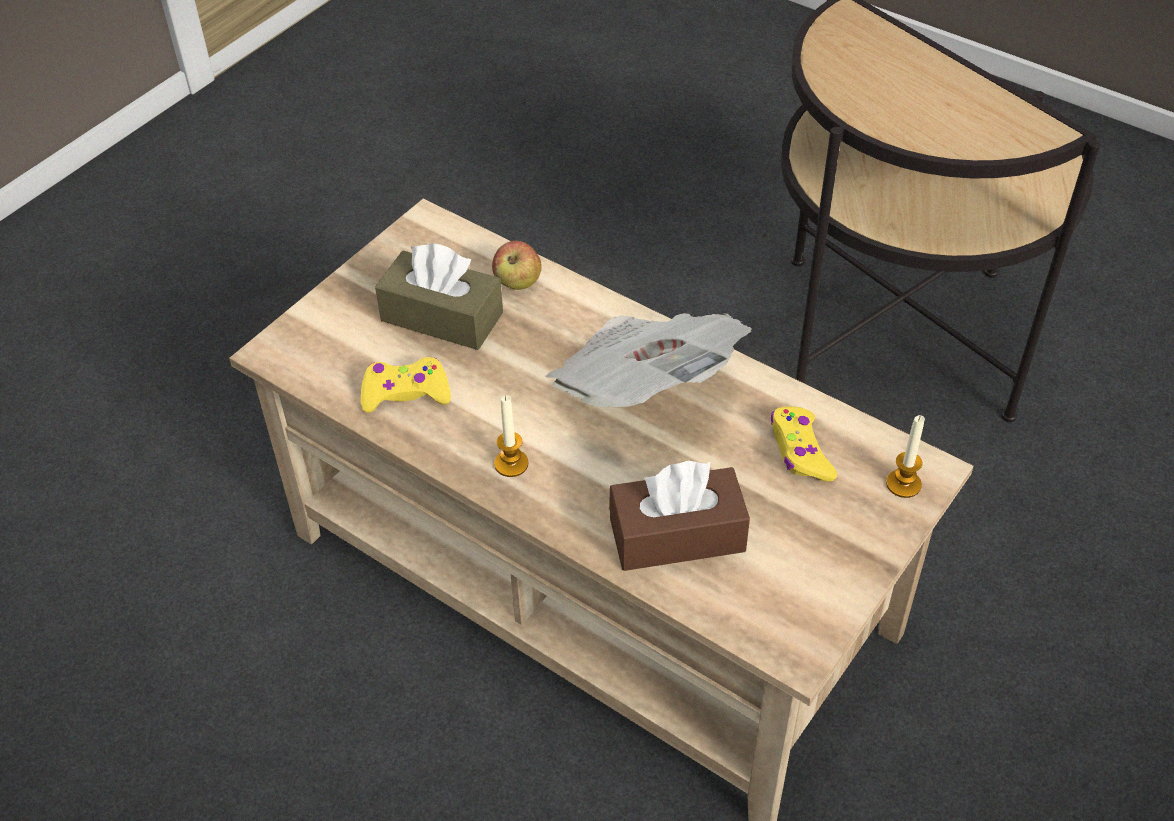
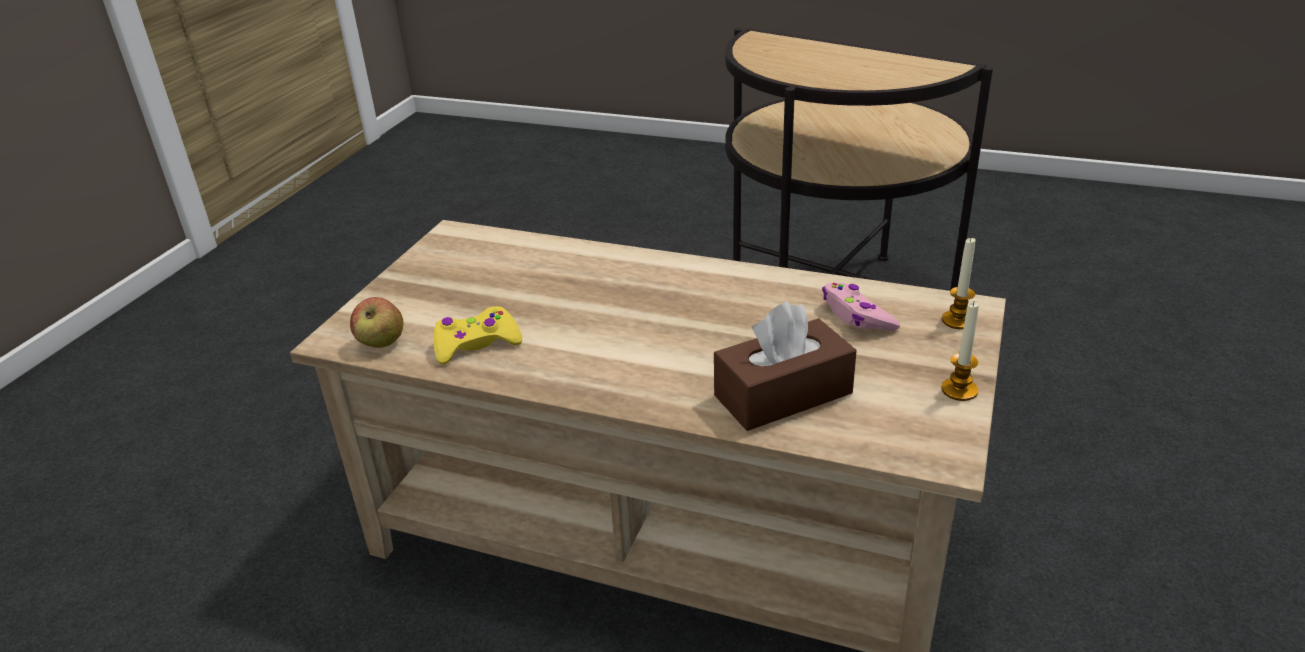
camera: 15 degrees left, 15 degrees down
brown tissue box [375,243,503,350] -> none
apple [492,241,542,290] -> apple moved to [350,297,403,348]
candle [494,395,528,477] -> candle moved to [941,302,979,401]
newspaper [546,313,752,407] -> none
yellow game controller [771,406,837,482] -> pink game controller [822,283,900,331]

